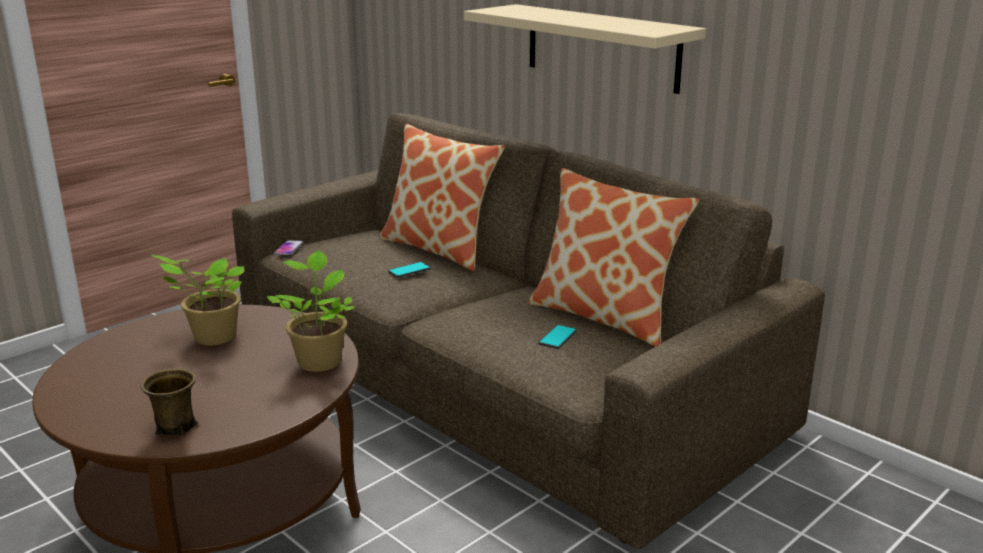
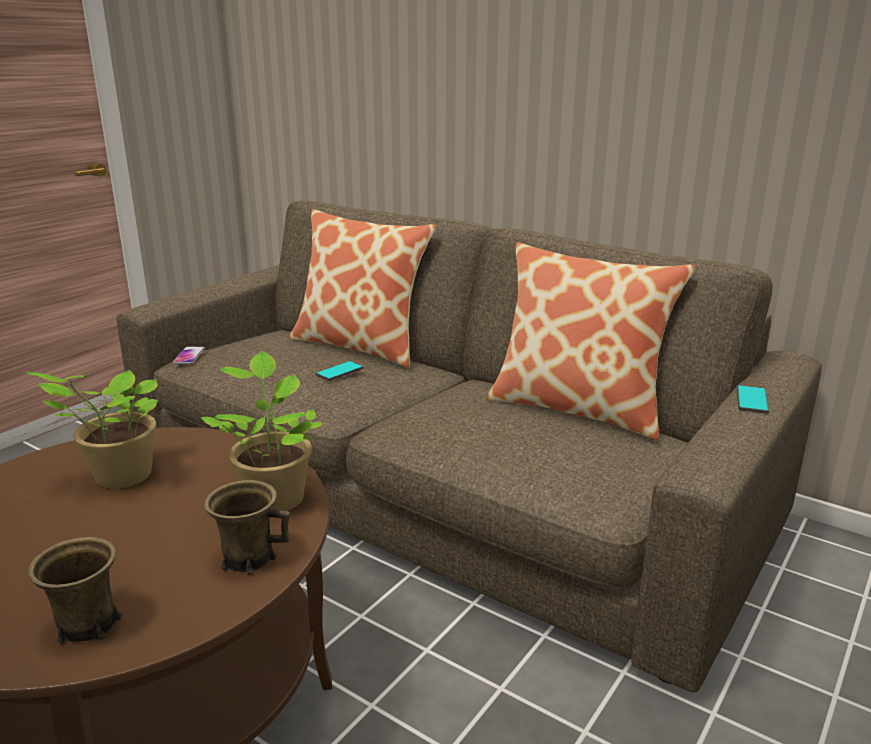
camera: 10 degrees left, 0 degrees up
beige shelf [464,4,706,94] -> none
phone [538,325,577,349] -> phone moved to [737,385,769,414]
none -> brown mug [204,480,290,574]

